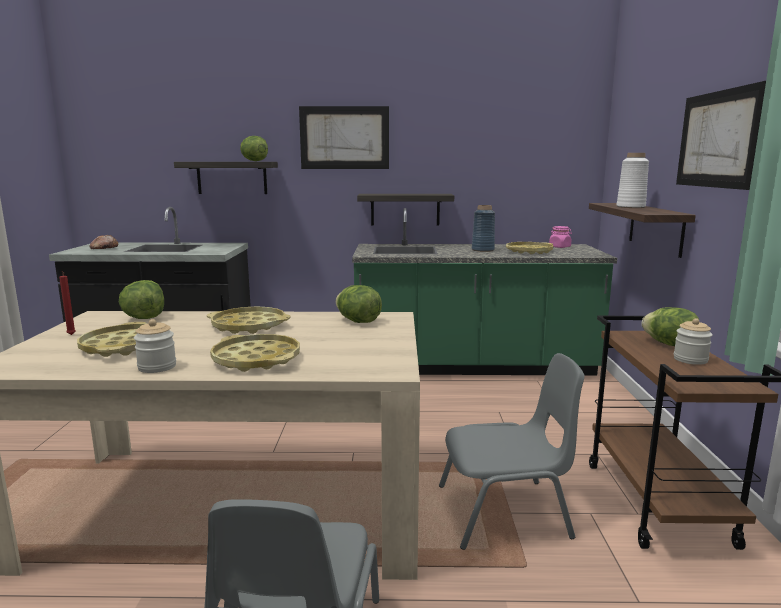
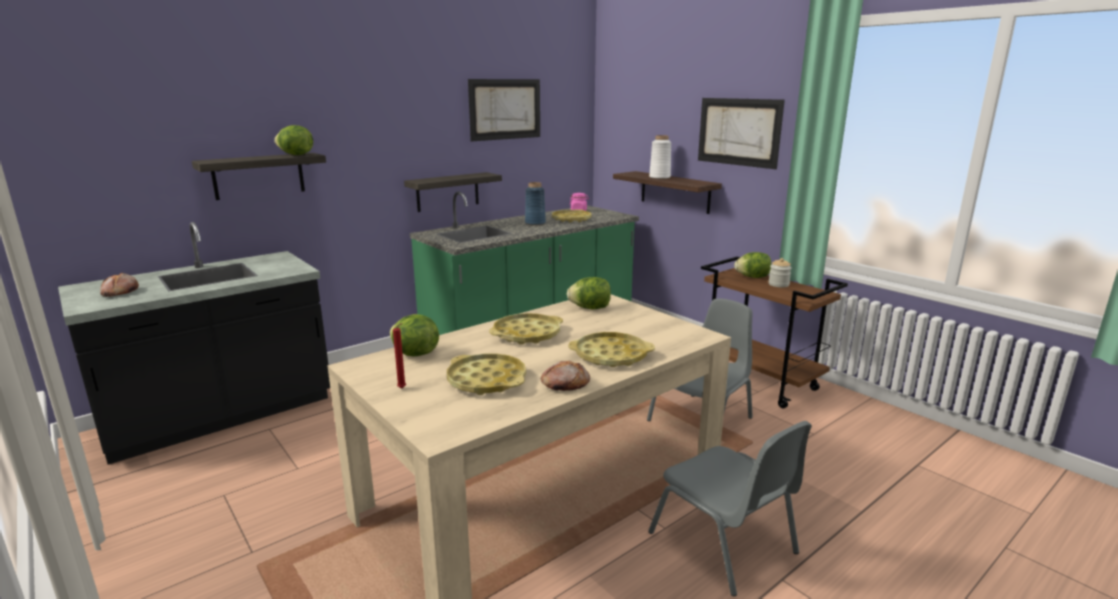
camera: 40 degrees left, 5 degrees up
jar [134,319,176,373] -> bread [541,361,590,391]
picture [299,106,389,169] -> picture moved to [468,79,540,141]

